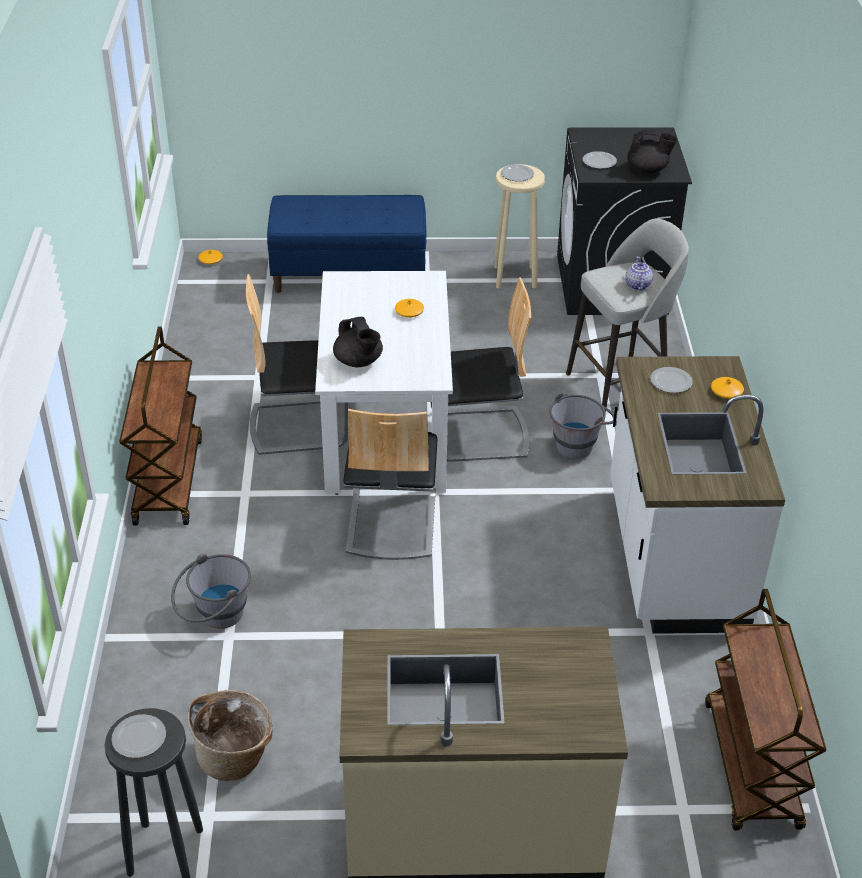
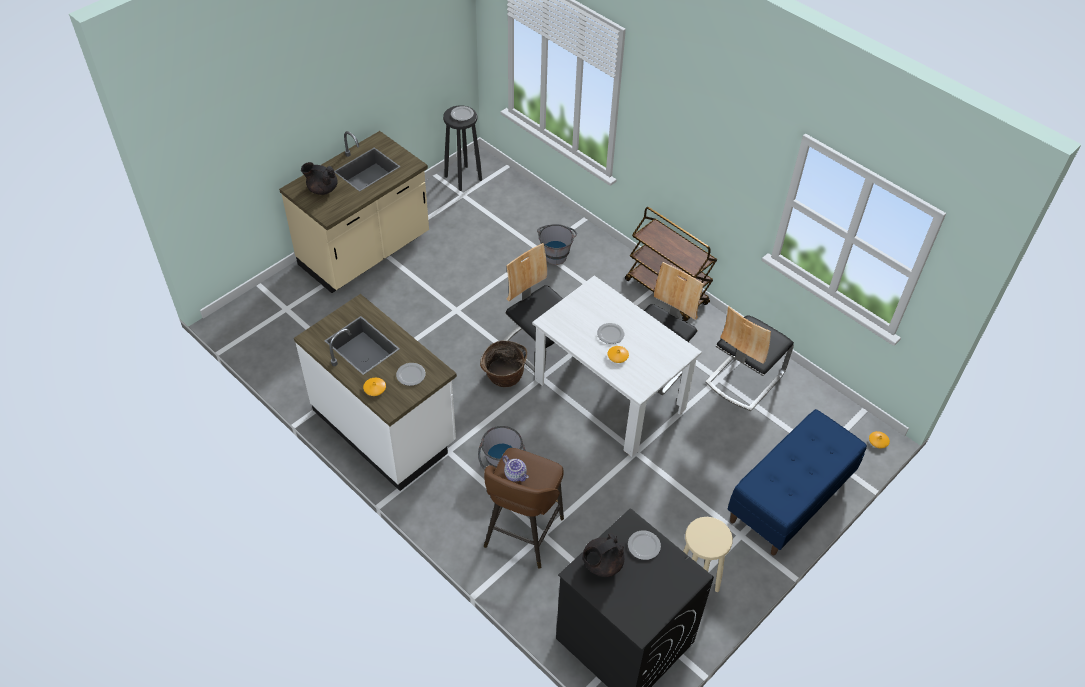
camera: 135 degrees right, 10 degrees up
basket [188,690,273,781] -> basket moved to [480,340,527,387]
black teapot [333,317,383,368] -> black teapot moved to [301,162,337,195]
chair [431,277,531,462] -> chair moved to [705,306,794,411]
plate [501,165,534,181] -> plate moved to [597,323,624,344]
grey stool [566,219,689,413] -> brown stool [484,448,564,569]
brown cart [705,589,826,831] -> none

